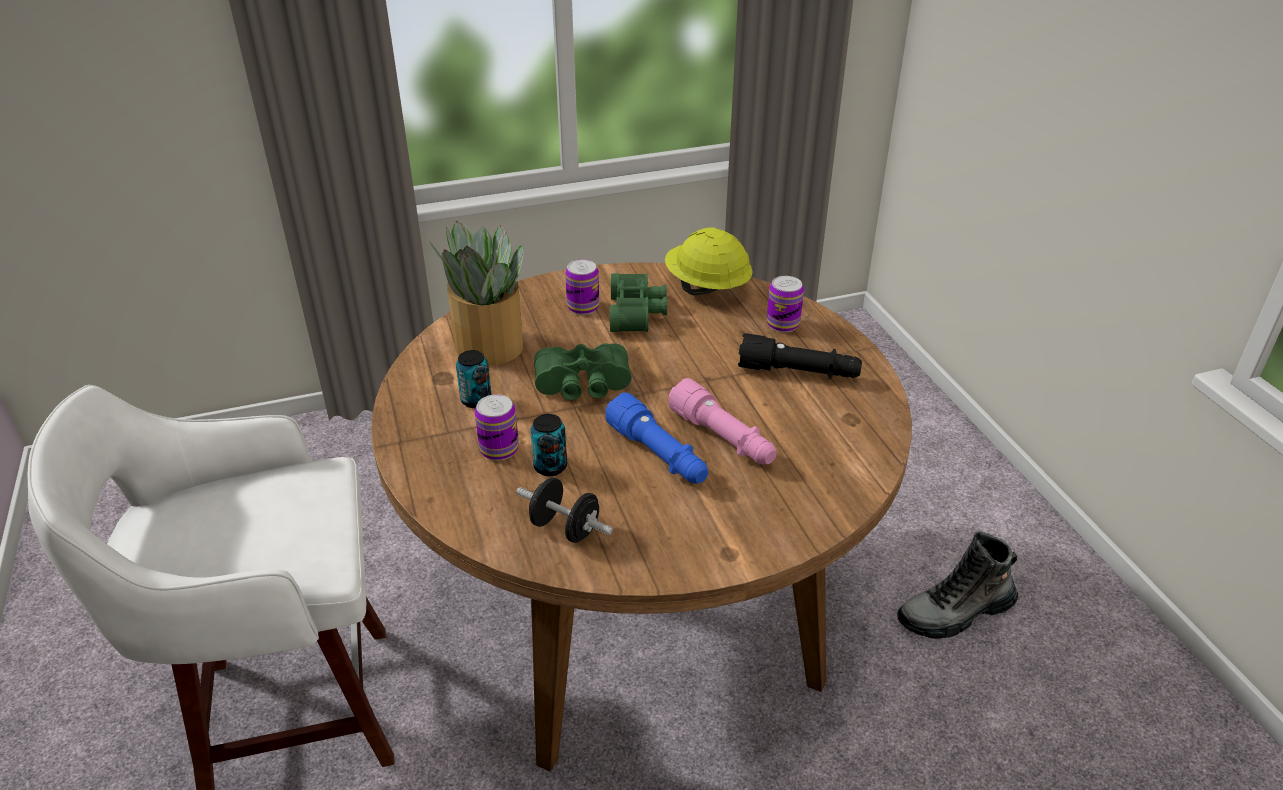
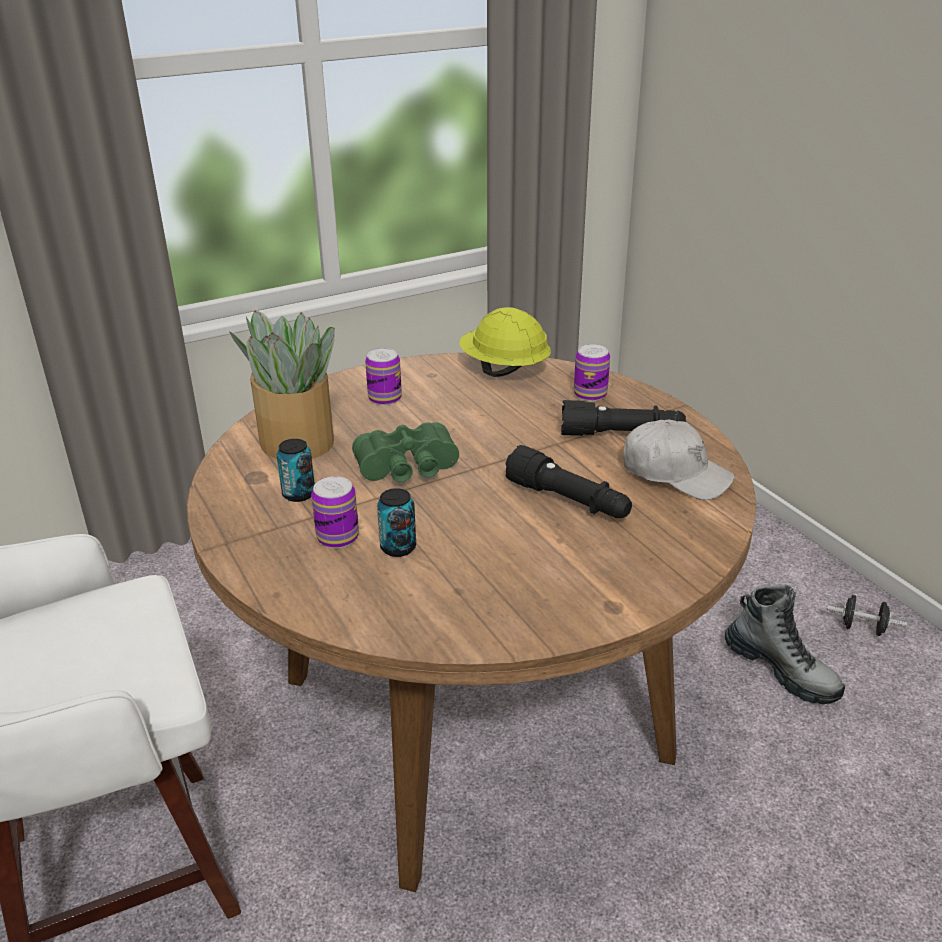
camera: 10 degrees left, 5 degrees down
black dumbbell [516,478,613,543] -> black dumbbell moved to [826,595,907,636]
blue flashlight [605,393,708,484] -> none
green binoculars [610,273,667,332] -> none
pink flashlight [669,378,777,465] -> black flashlight [505,445,632,518]
boot [897,531,1018,639] -> boot turned 105 degrees counterclockwise [725,584,845,704]
none -> white cap [623,420,735,500]

